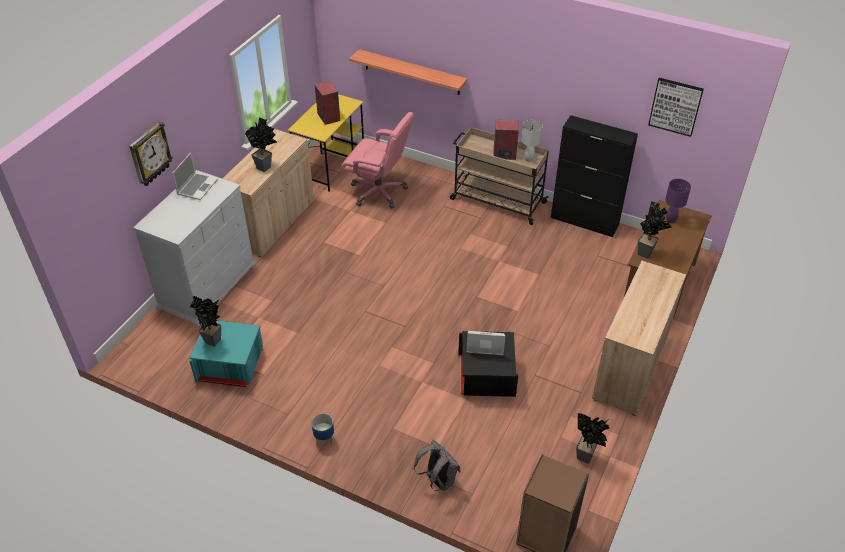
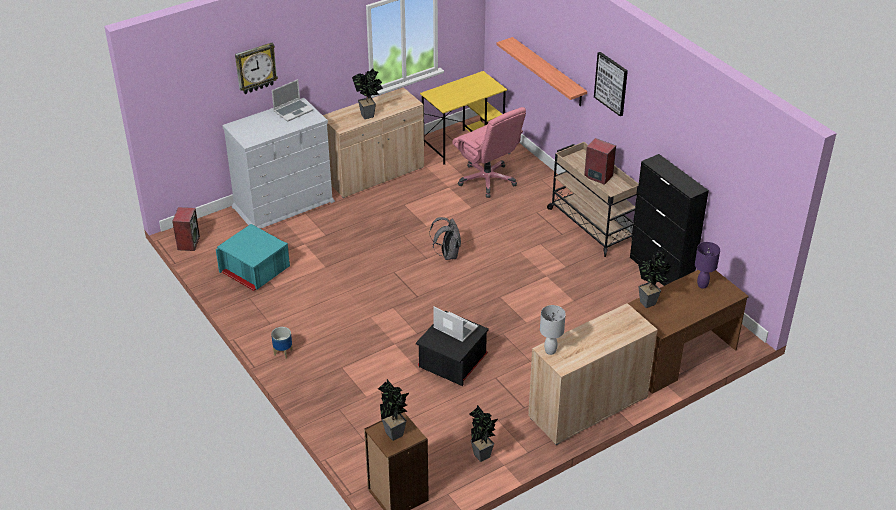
camera: 30 degrees right, 5 degrees down
potted plant [190,296,221,347] -> potted plant moved to [378,379,409,441]
speaker [315,81,340,125] -> speaker moved to [172,207,200,251]
grey backpack [414,440,461,491] -> grey backpack moved to [429,217,461,260]
white table lamp [521,120,543,162] -> white table lamp moved to [540,305,566,355]
picture [648,78,704,137] -> picture moved to [594,52,628,116]

